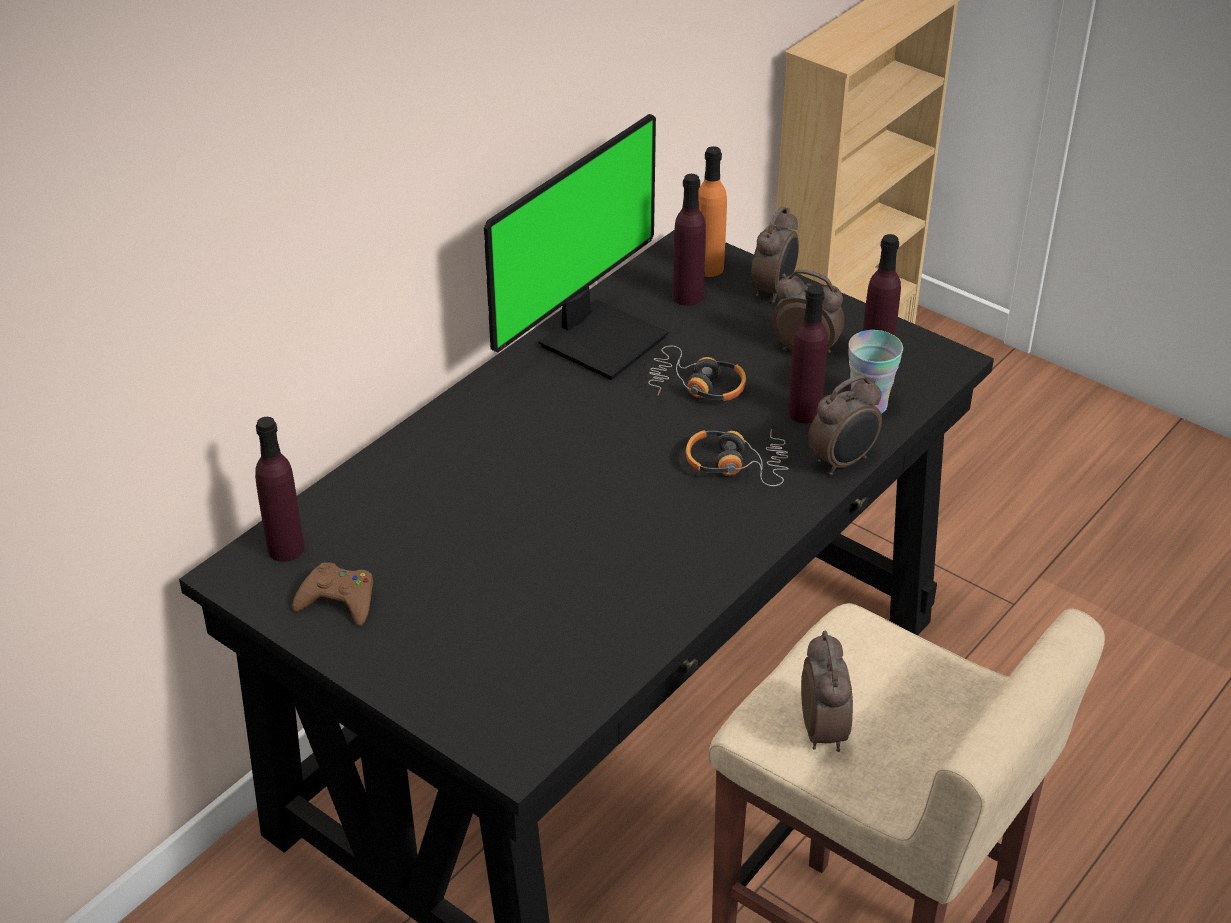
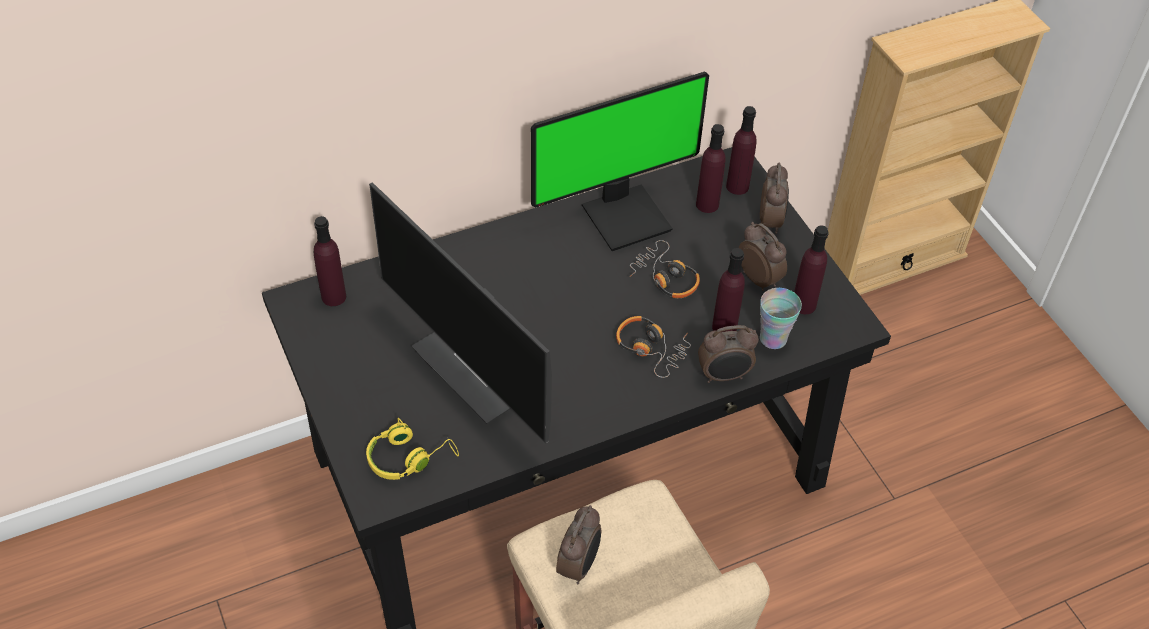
camera: 25 degrees right, 10 degrees up
brown game controller [292,562,373,626] -> none
orange bottle [698,146,727,277] -> purple bottle [726,106,757,195]
alarm clock [751,207,799,303] -> alarm clock turned 45 degrees counterclockwise [760,163,789,234]
none -> yellow headphones [366,418,459,480]
none -> monitor [369,182,552,443]

